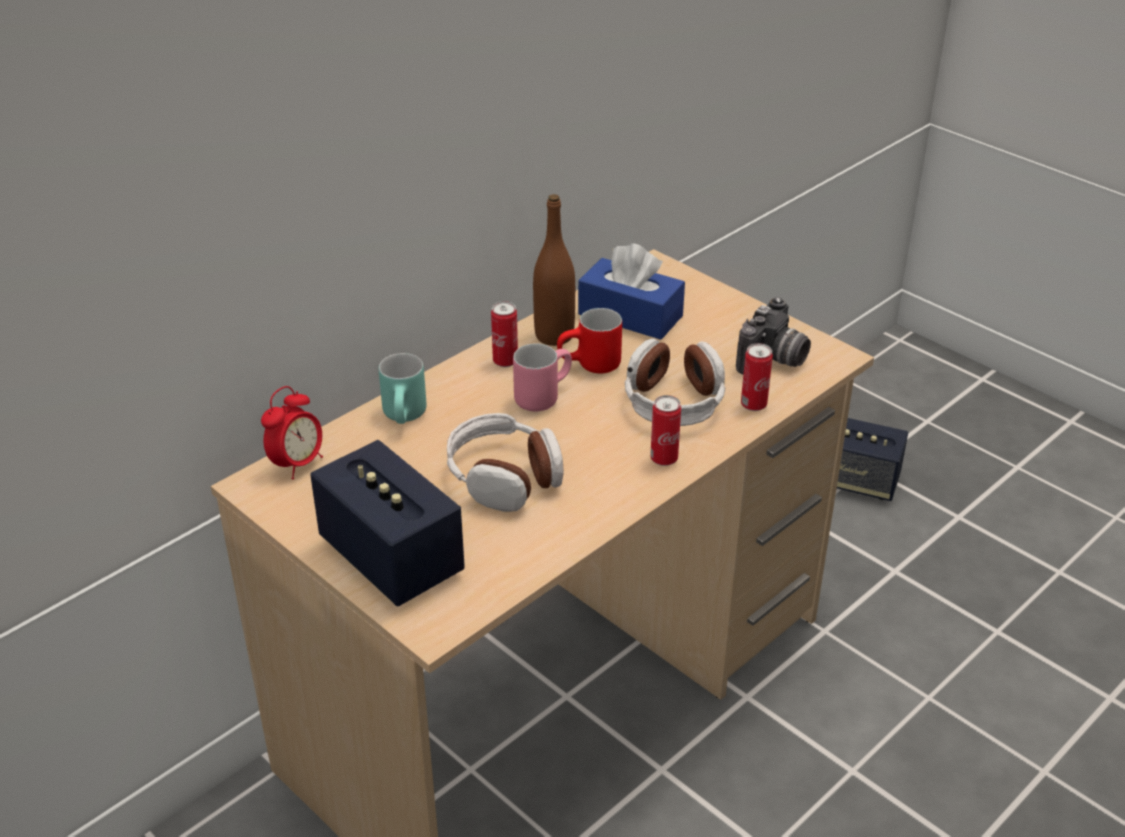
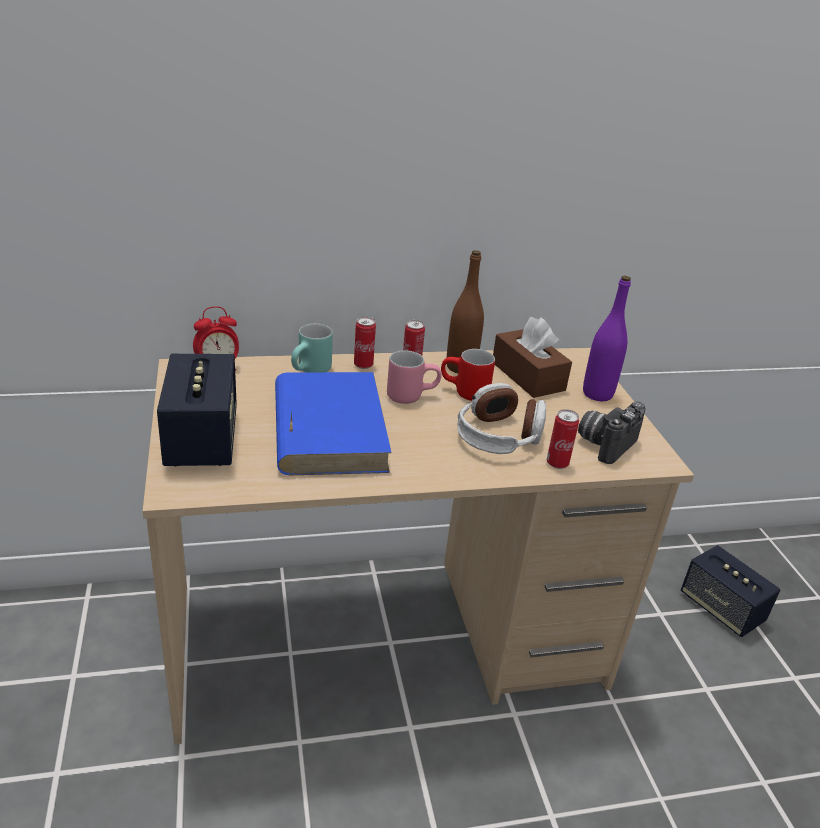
camera: 30 degrees right, 5 degrees down
headphones [447,413,564,512] -> blue book [275,372,392,475]
blue tissue box [578,243,685,340] -> brown tissue box [493,317,572,398]
can [650,395,681,466] -> can moved to [354,317,376,369]
camera [736,297,811,374] -> camera turned 150 degrees clockwise [578,401,646,464]
none -> purple bottle [583,276,631,401]

